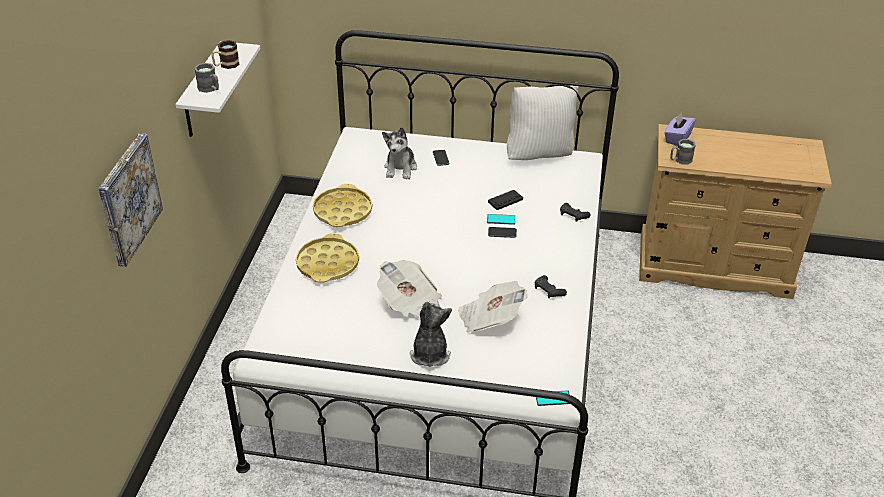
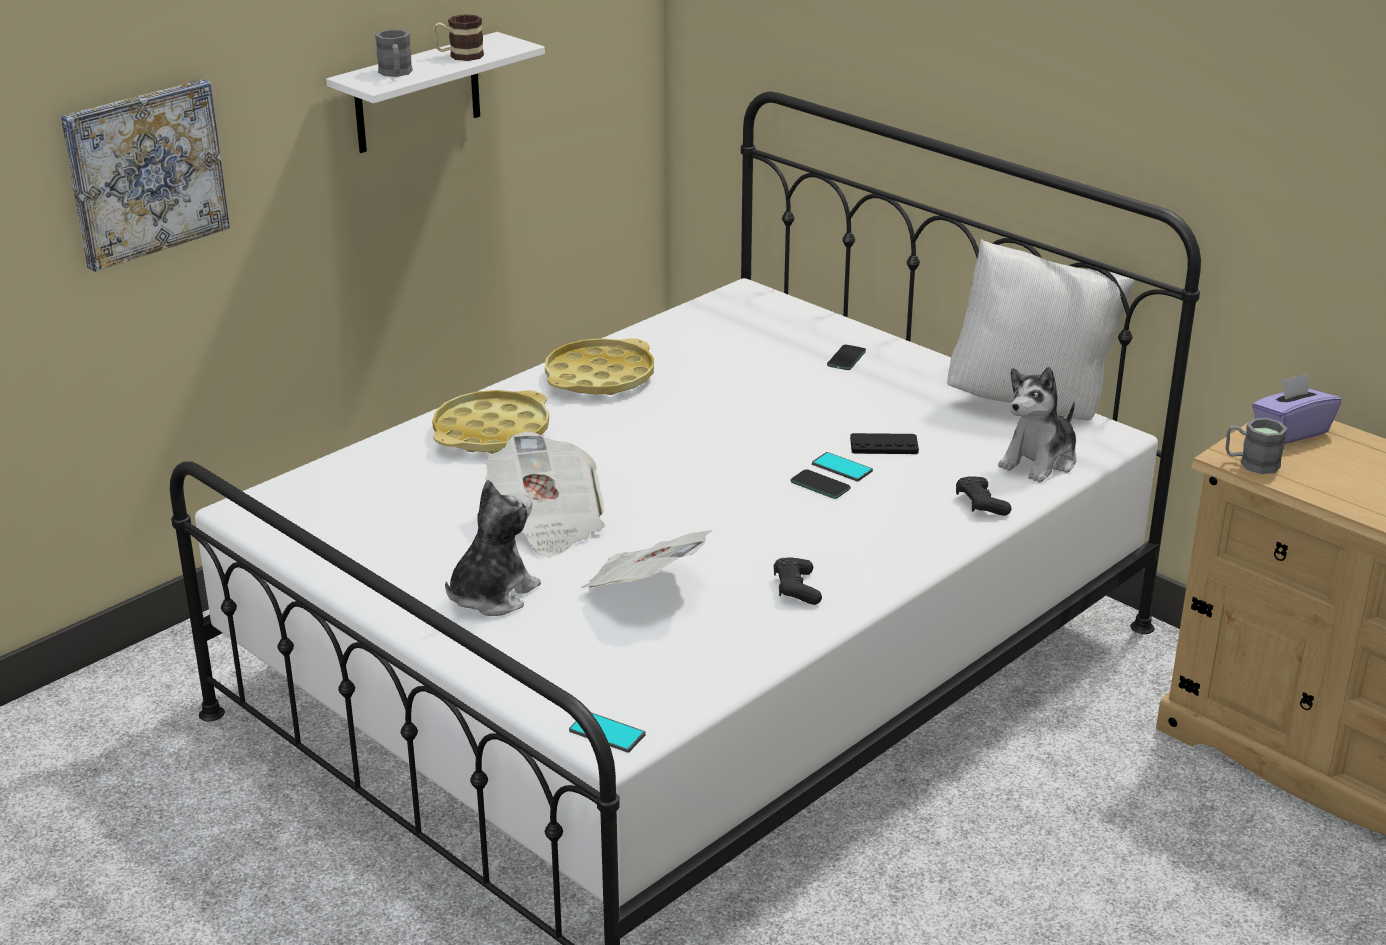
camera: 35 degrees right, 10 degrees down
plush toy [382,127,417,179] -> plush toy moved to [998,367,1077,483]

